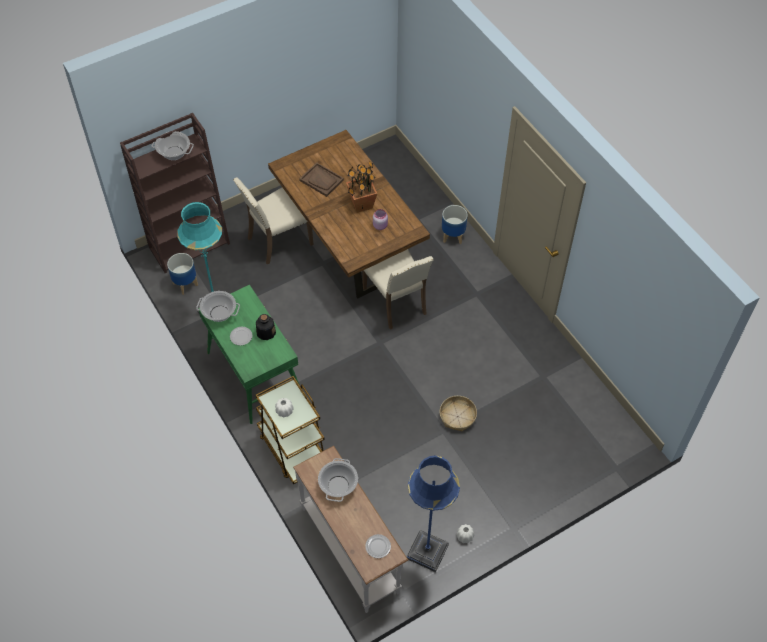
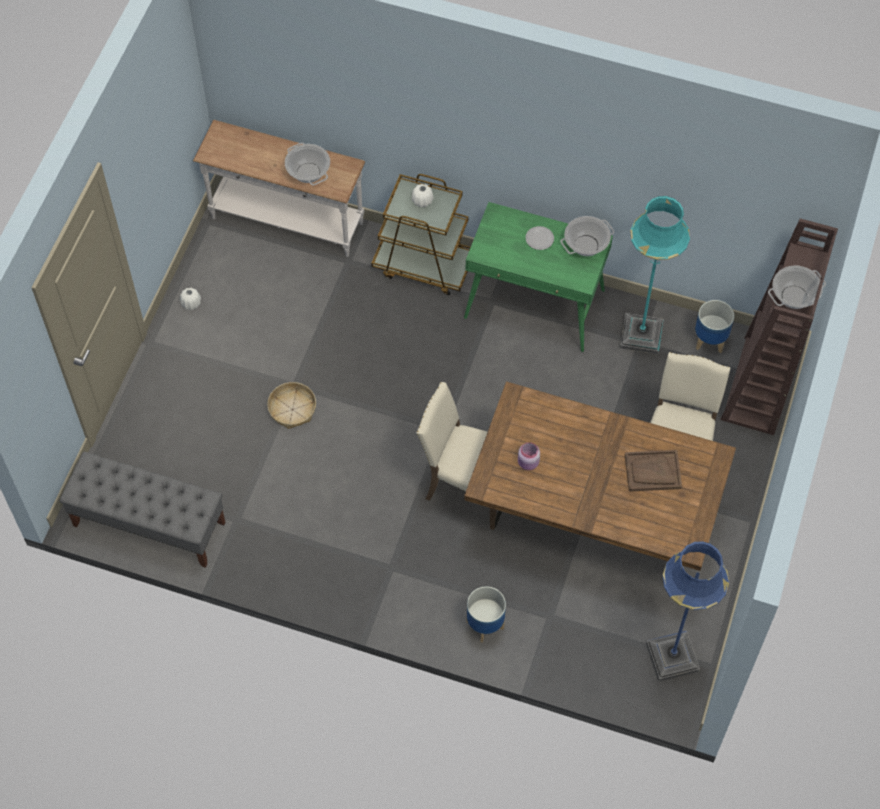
camera: 140 degrees right, 5 degrees up
bottle [256,314,276,340] -> none
potted plant [346,161,377,213] -> none
plate [365,534,391,558] -> none
blue floor lamp [406,455,460,572] -> blue floor lamp moved to [646,541,729,681]
none -> grey bench [60,452,225,568]

